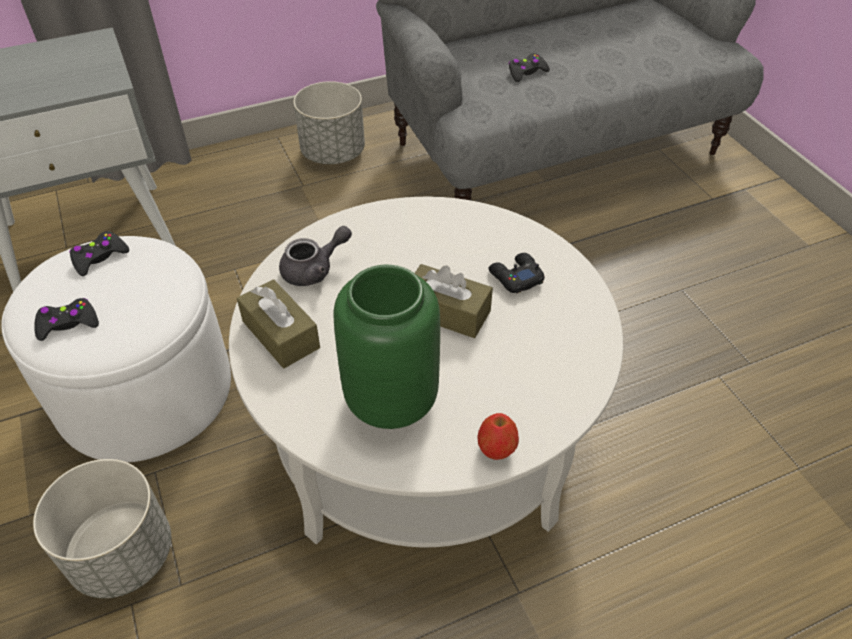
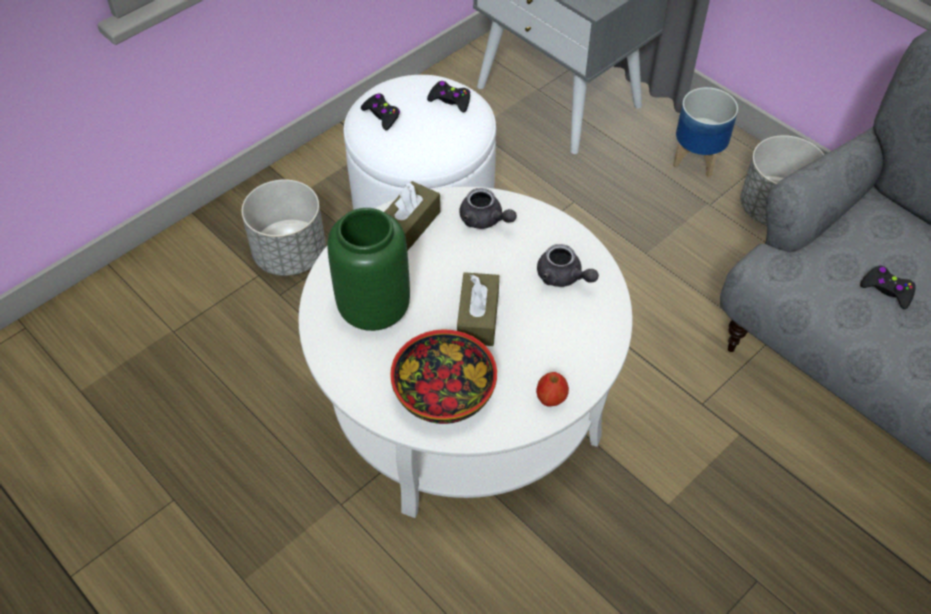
camera: 70 degrees right, 5 degrees up
apple [477,413,519,460] -> apple moved to [536,372,569,407]
black game controller [489,253,544,294] -> none
none -> bowl [390,330,497,424]
none -> grey teapot [537,244,599,287]
none -> planter [673,87,738,178]

